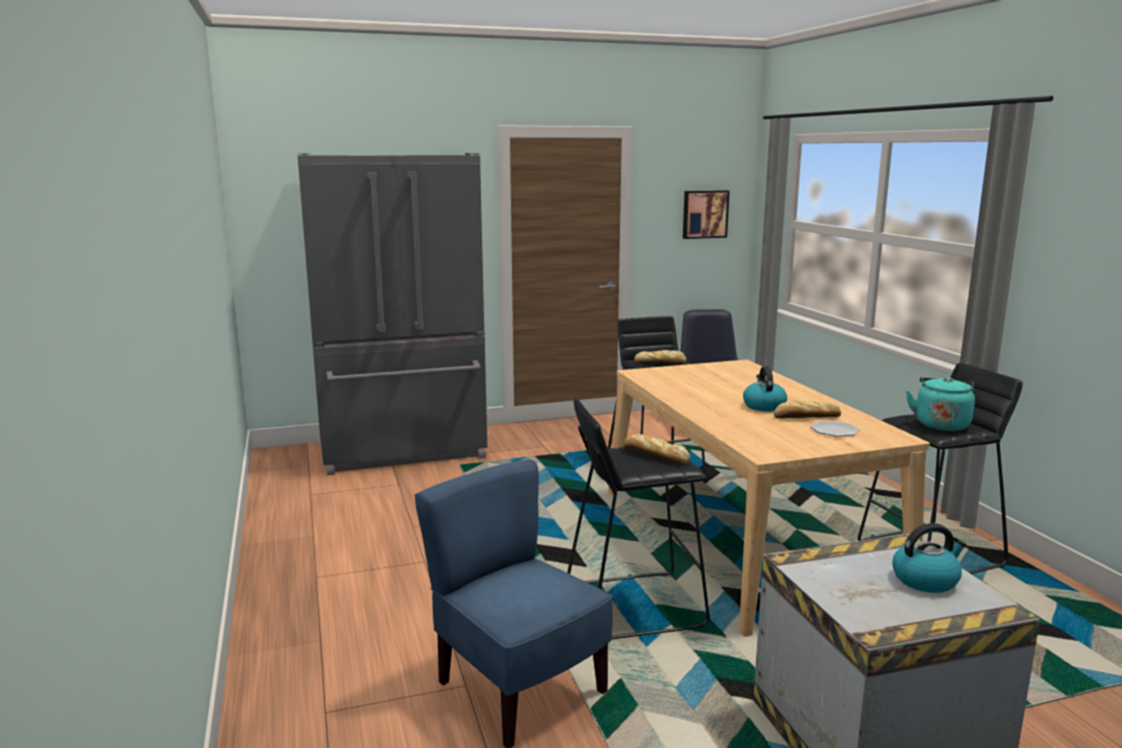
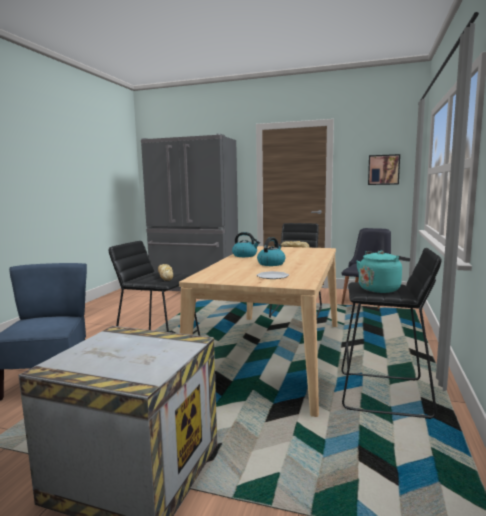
camera: 35 degrees right, 5 degrees down
bread [774,401,841,418] -> none
kettle [892,523,967,593] -> kettle moved to [232,232,260,257]

